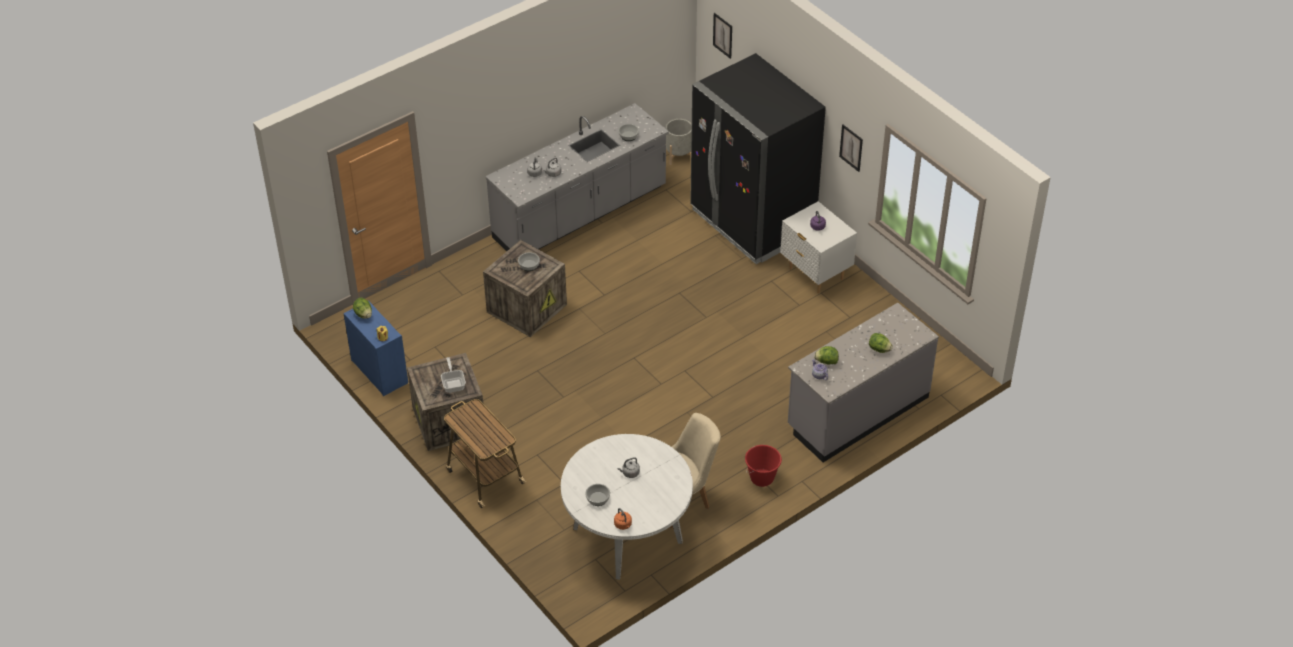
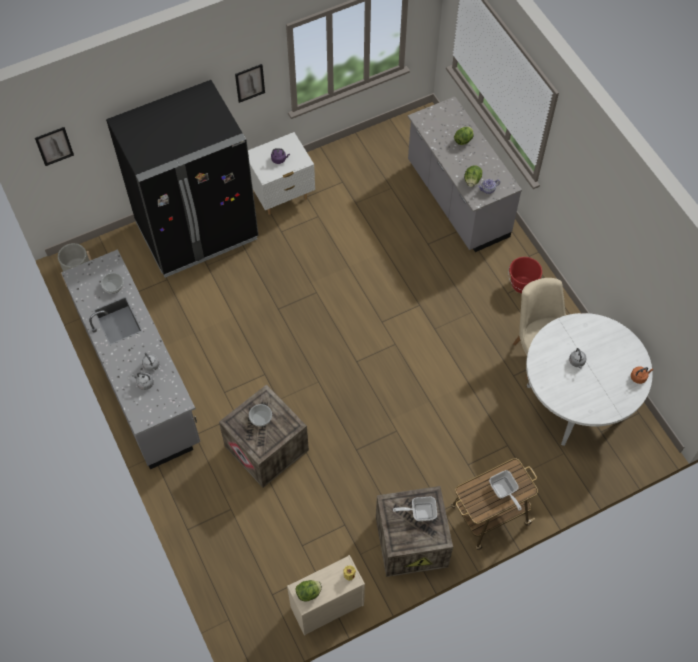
camera: 80 degrees left, 15 degrees up
blue dresser [343,301,408,396] -> beige dresser [287,555,365,636]
bowl [585,484,610,506] -> none
none -> frying pan [489,470,522,511]

